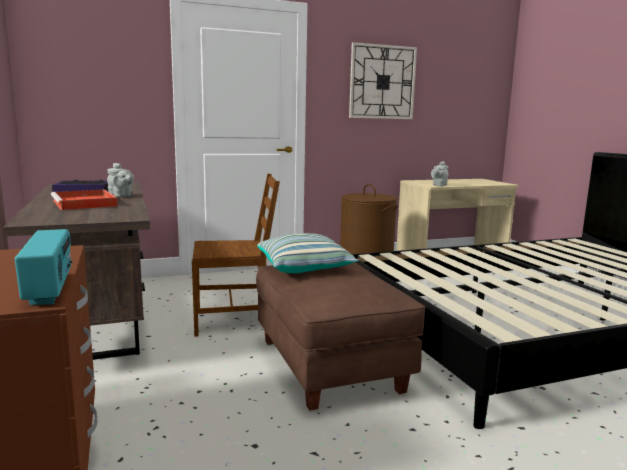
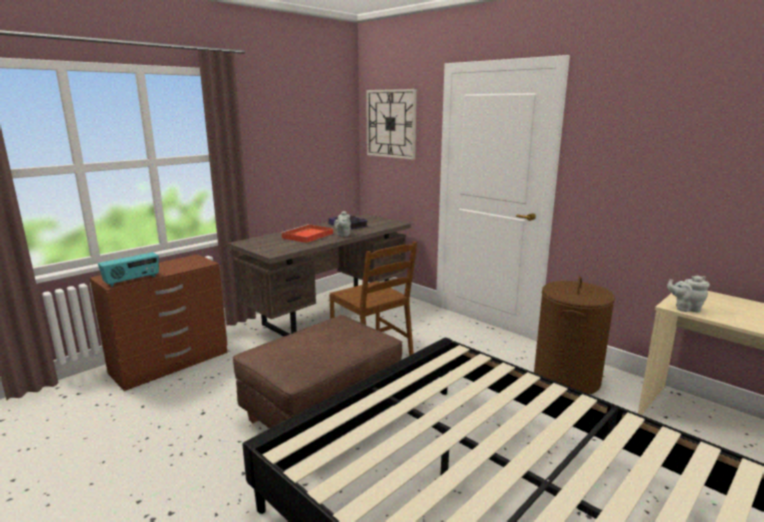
camera: 65 degrees right, 5 degrees up
pillow [257,233,359,273] -> none
wall clock [349,42,417,119] -> wall clock moved to [366,89,417,160]

